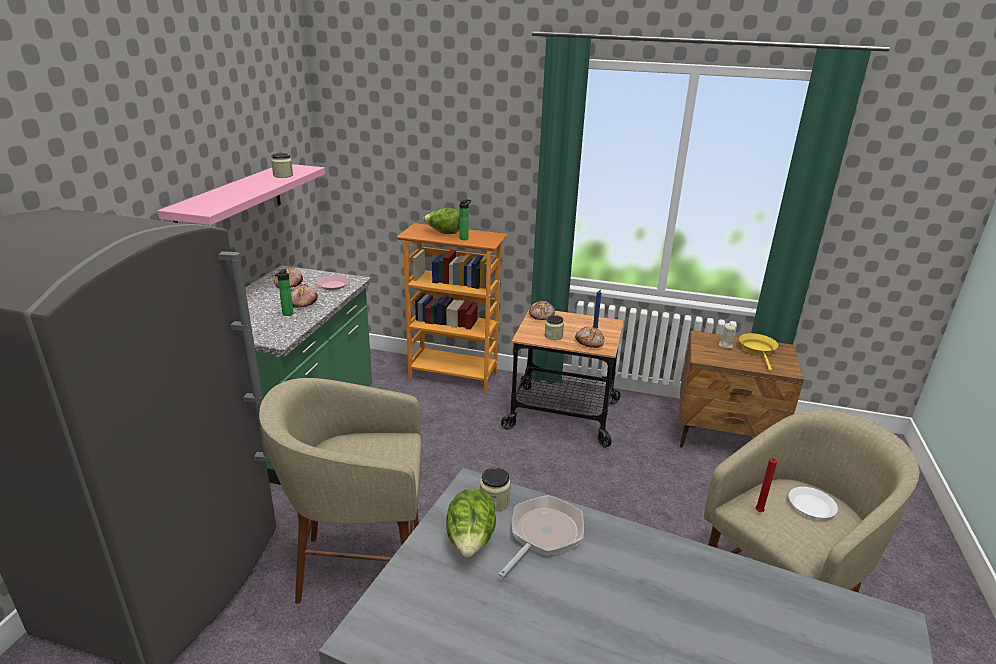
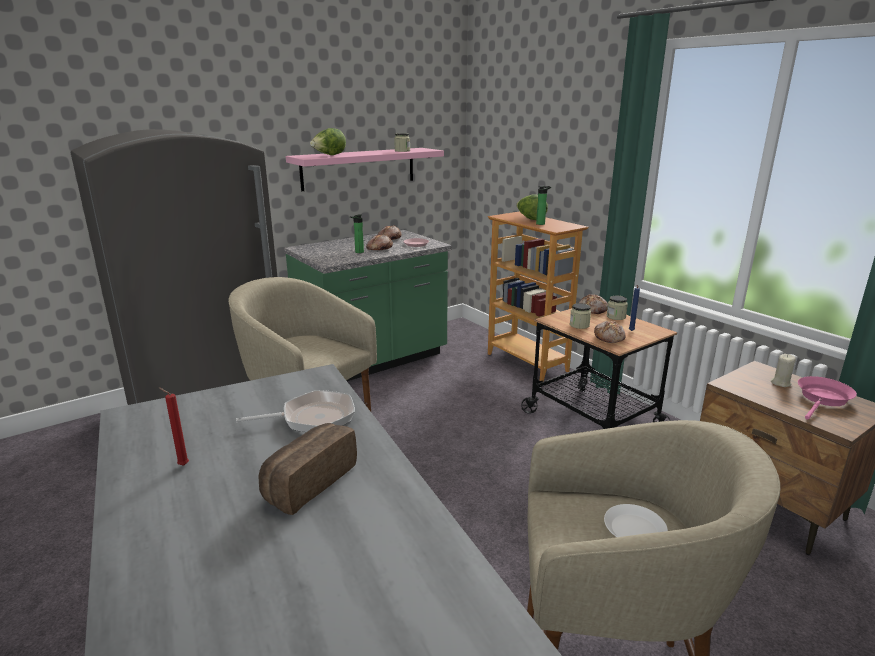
camera: 40 degrees right, 5 degrees down
lettuce [446,489,496,557] -> lettuce moved to [310,128,346,155]
jar [480,467,511,511] -> jar moved to [607,296,628,320]
yellow frying pan [739,333,778,372] -> pink frying pan [798,376,857,419]
red candle [755,457,777,512] -> red candle moved to [159,388,189,466]
none -> bread [258,423,357,515]

